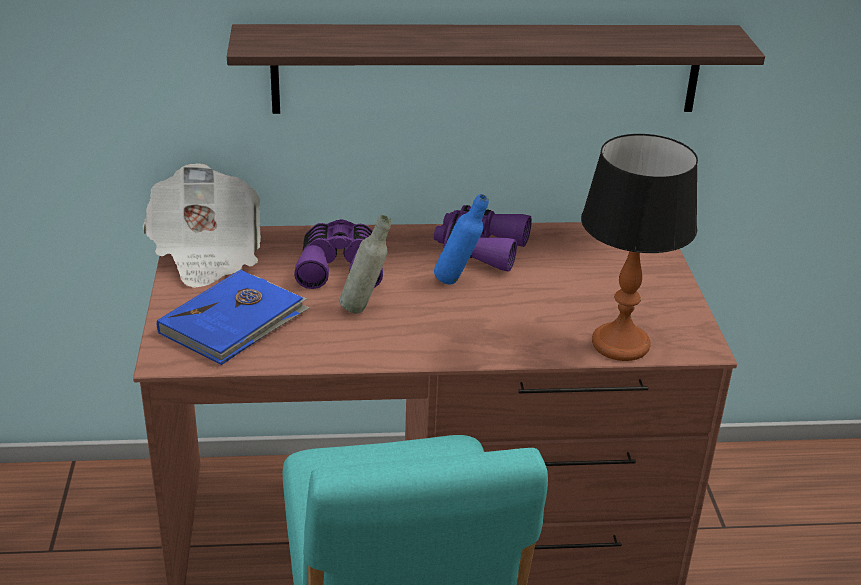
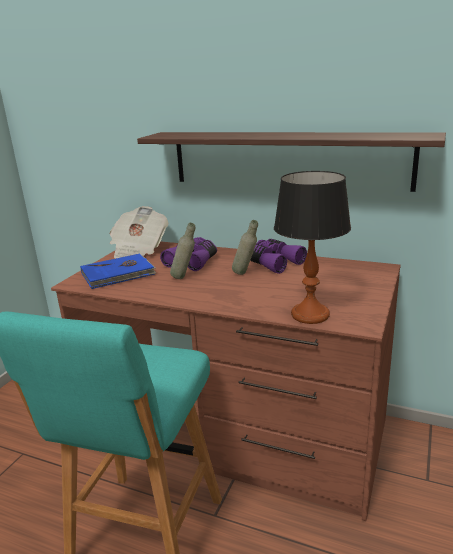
camera: 30 degrees right, 10 degrees down
blue bottle [434,194,489,285] -> grey bottle [232,220,258,275]

